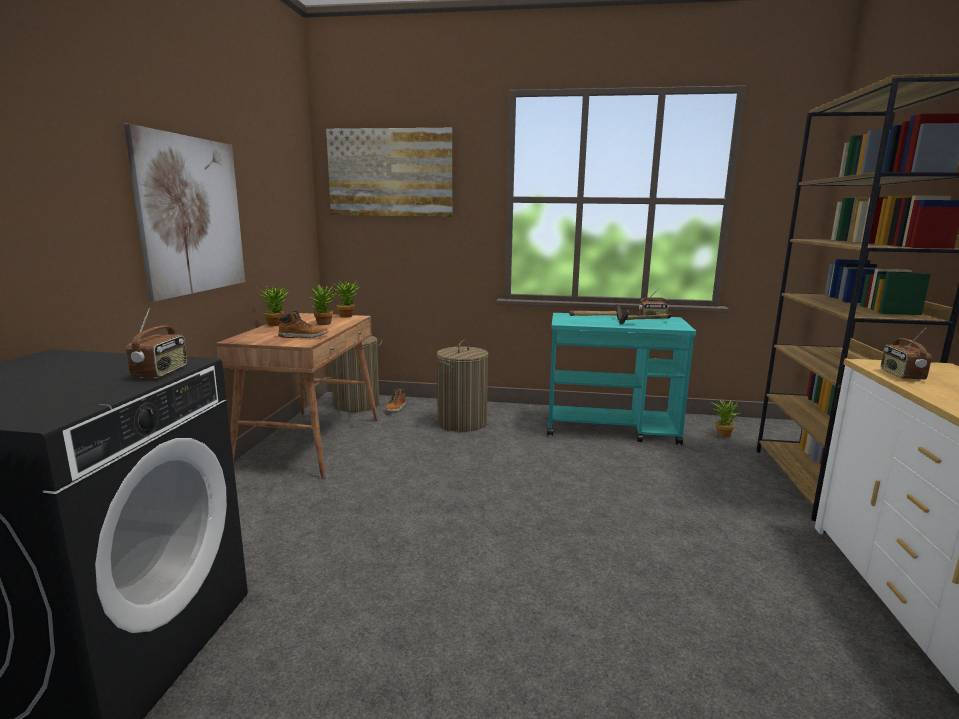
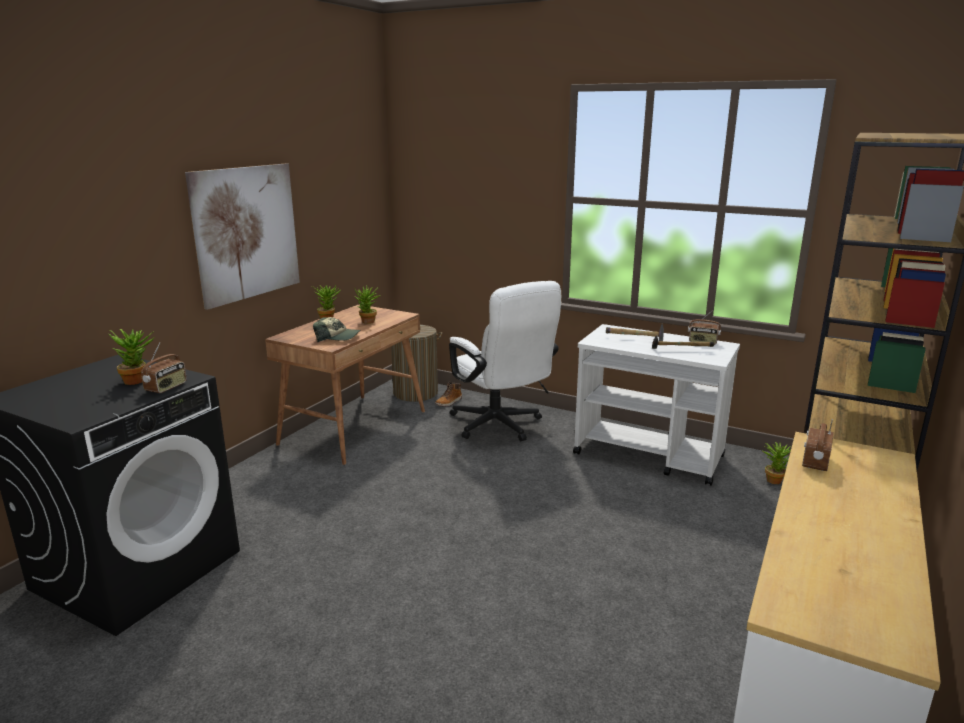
camera: 20 degrees right, 5 degrees up
boot [277,311,328,338] -> cap [313,317,361,342]
picture [326,128,452,217] -> none
potted plant [332,280,360,318] -> potted plant moved to [109,329,155,385]
laundry basket [437,340,488,432] -> white office chair [449,281,561,441]
turquoise cart [547,313,696,445] -> white cart [573,324,740,486]

